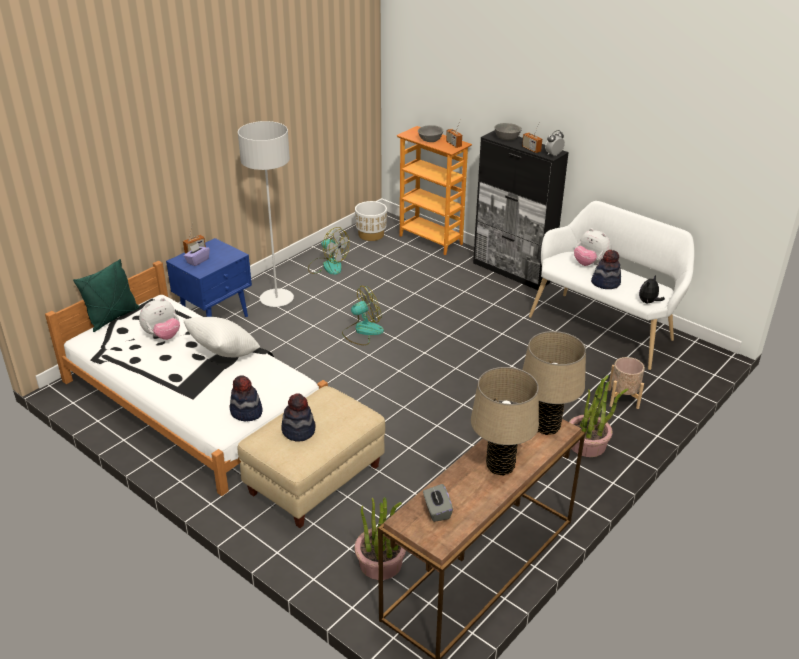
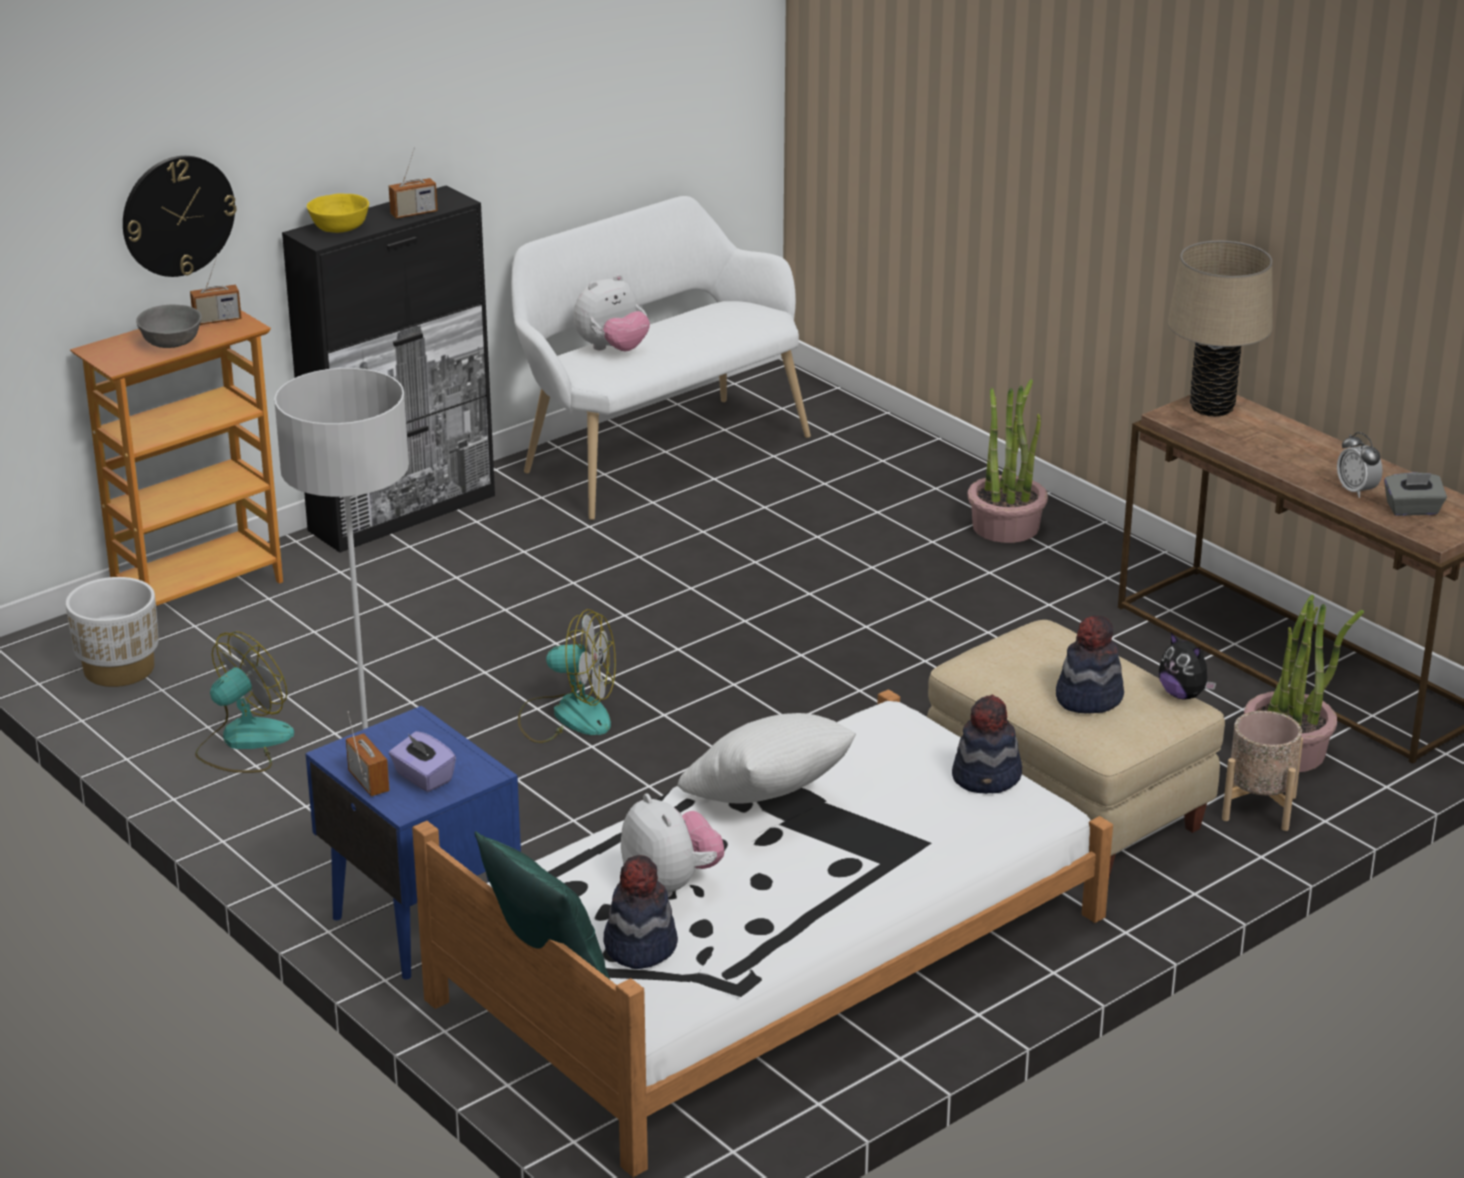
camera: 80 degrees left, 5 degrees down
fan [342,286,384,345] -> fan turned 120 degrees clockwise [518,609,616,743]
beige table lamp [471,367,539,476] -> none
grey bowl [494,123,522,140] -> yellow bowl [307,193,369,233]
alarm clock [545,130,565,156] -> alarm clock moved to [1337,432,1383,498]
hat [591,250,621,289] -> hat moved to [603,855,678,969]
beige planter [608,357,645,409] -> beige planter moved to [1222,711,1303,831]
plush toy [639,275,665,303] -> plush toy moved to [1159,632,1216,699]
none -> wall clock [123,156,236,277]

